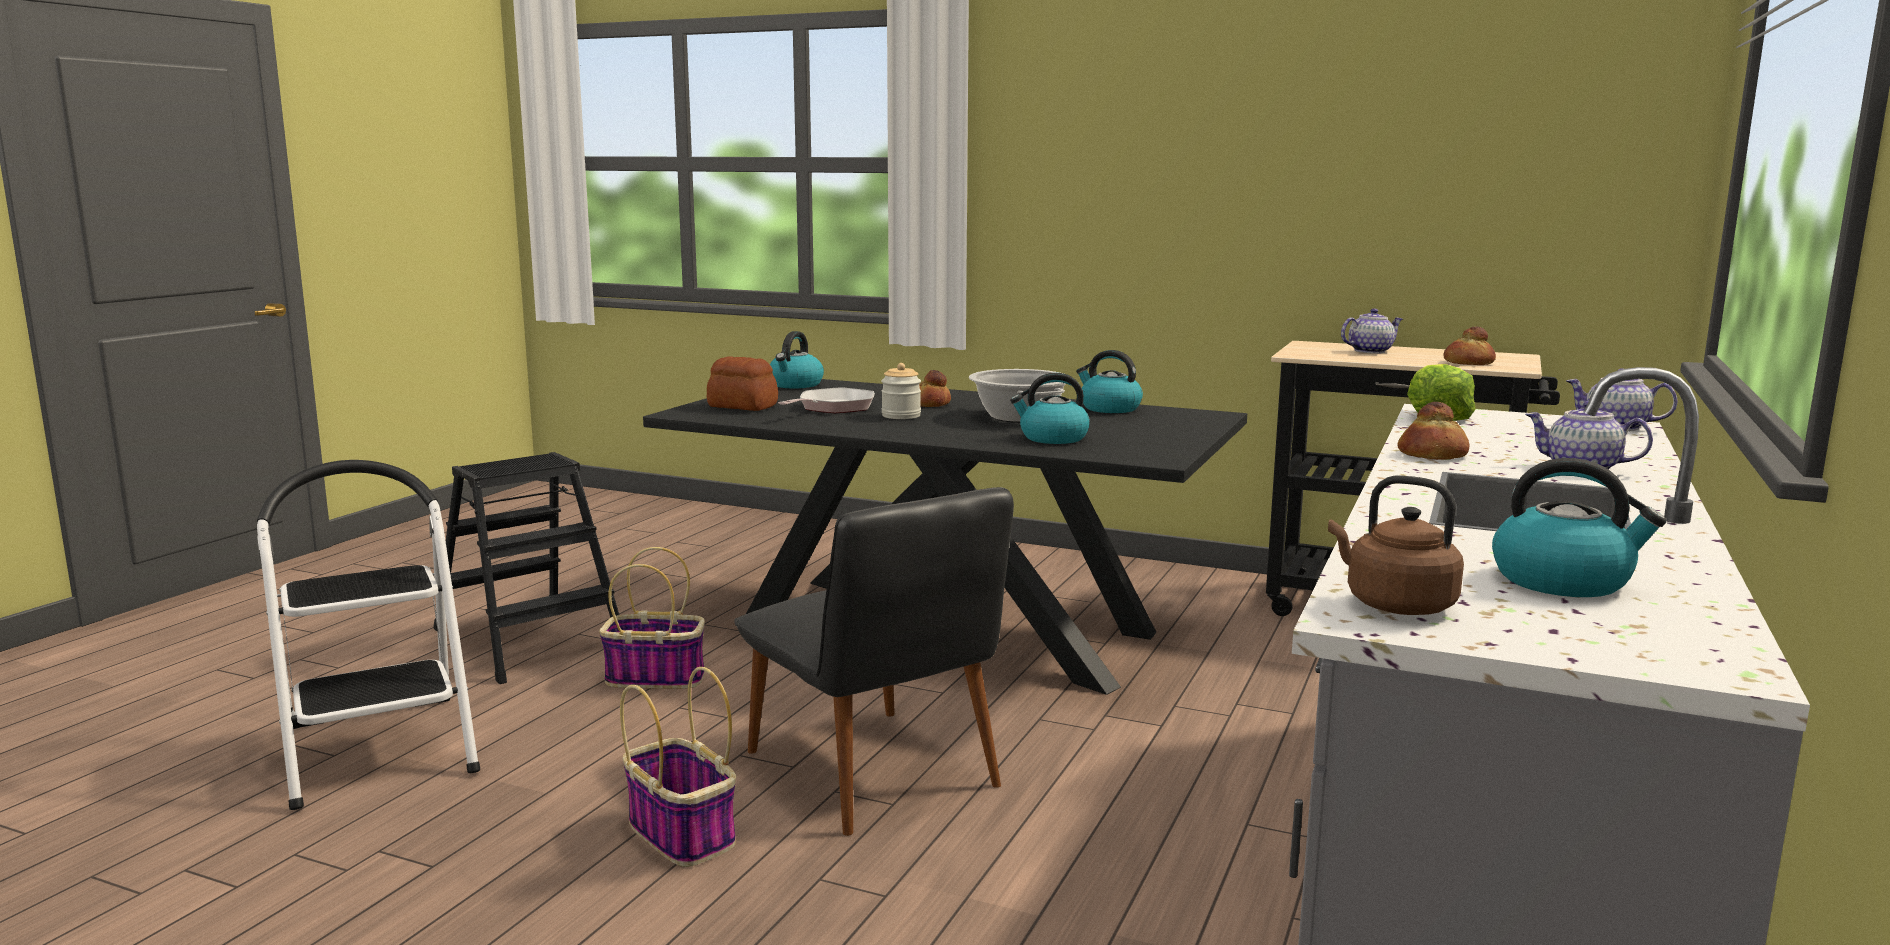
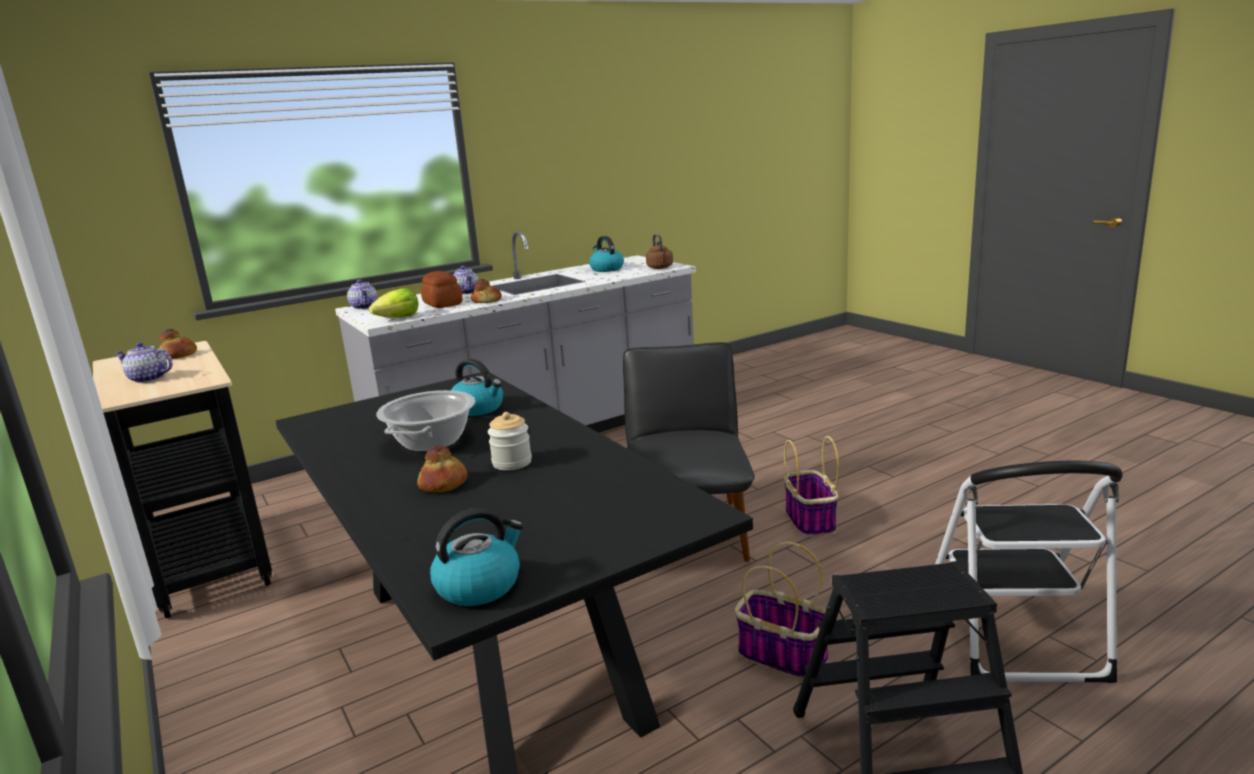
camera: 145 degrees left, 5 degrees up
bread [707,356,778,411] -> bread moved to [421,271,463,308]
frying pan [778,387,875,413] -> none
kettle [1076,350,1143,413] -> none

